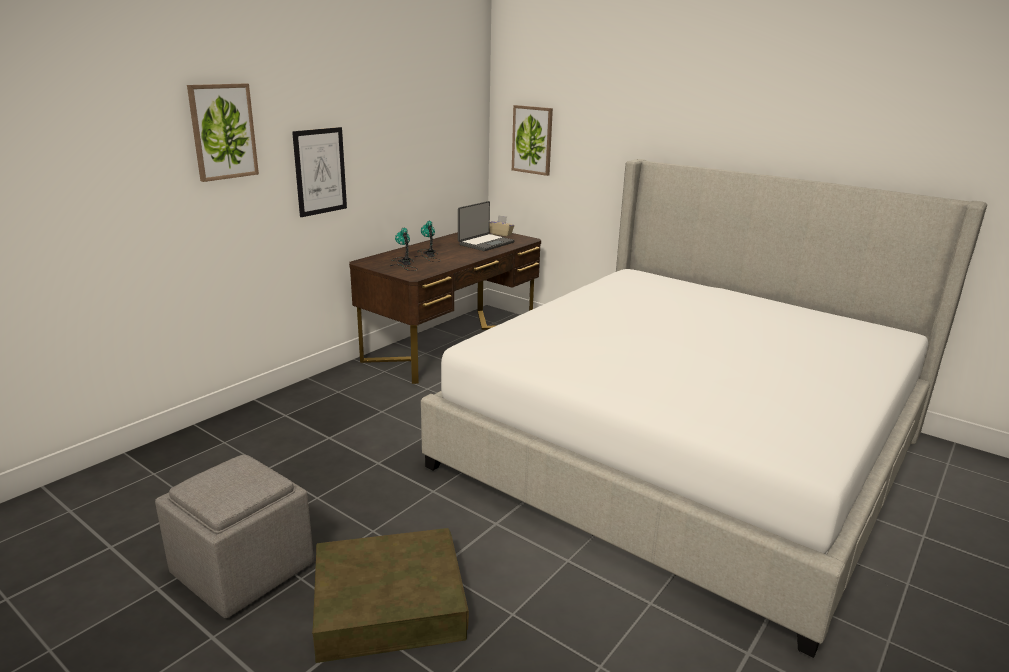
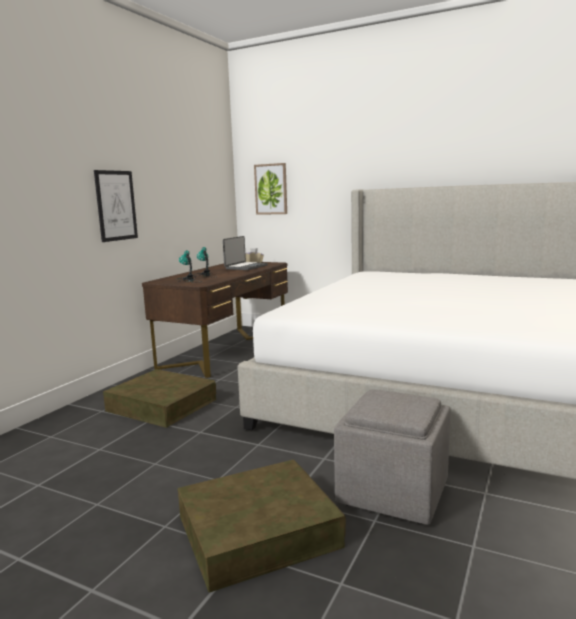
camera: 10 degrees left, 10 degrees down
grey ottoman [155,455,314,618] -> grey ottoman moved to [334,390,450,525]
picture [187,83,259,182] -> none
none -> brown storage box [103,369,216,428]

